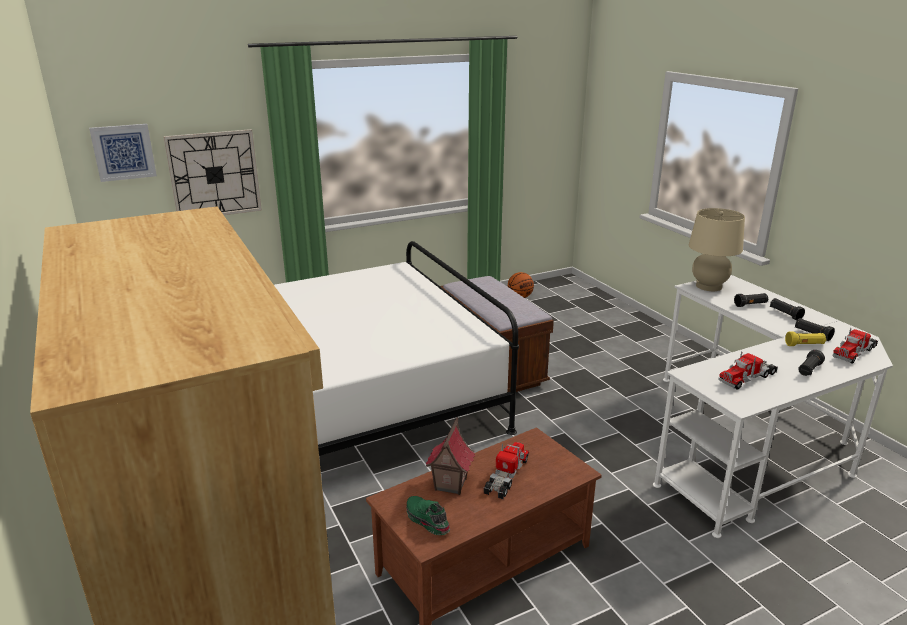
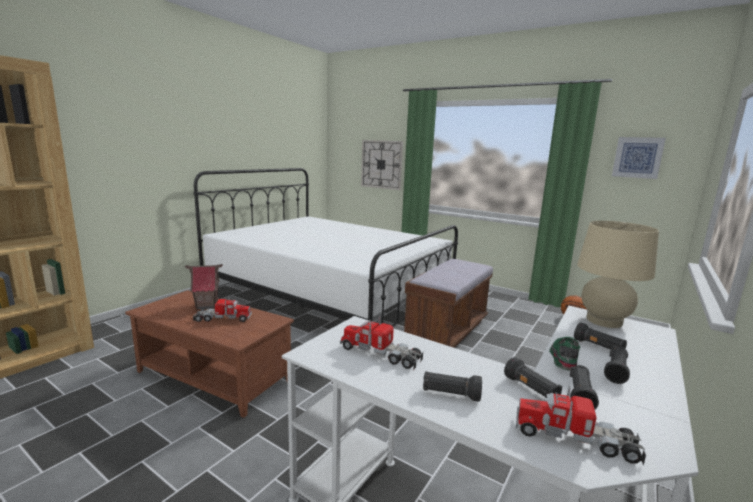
camera: 60 degrees right, 10 degrees down
picture [89,124,157,182] -> picture moved to [612,137,666,179]
green shoe [406,496,450,535] -> green shoe moved to [549,337,580,371]
yellow flashlight [785,331,826,346] -> black flashlight [504,357,562,398]

